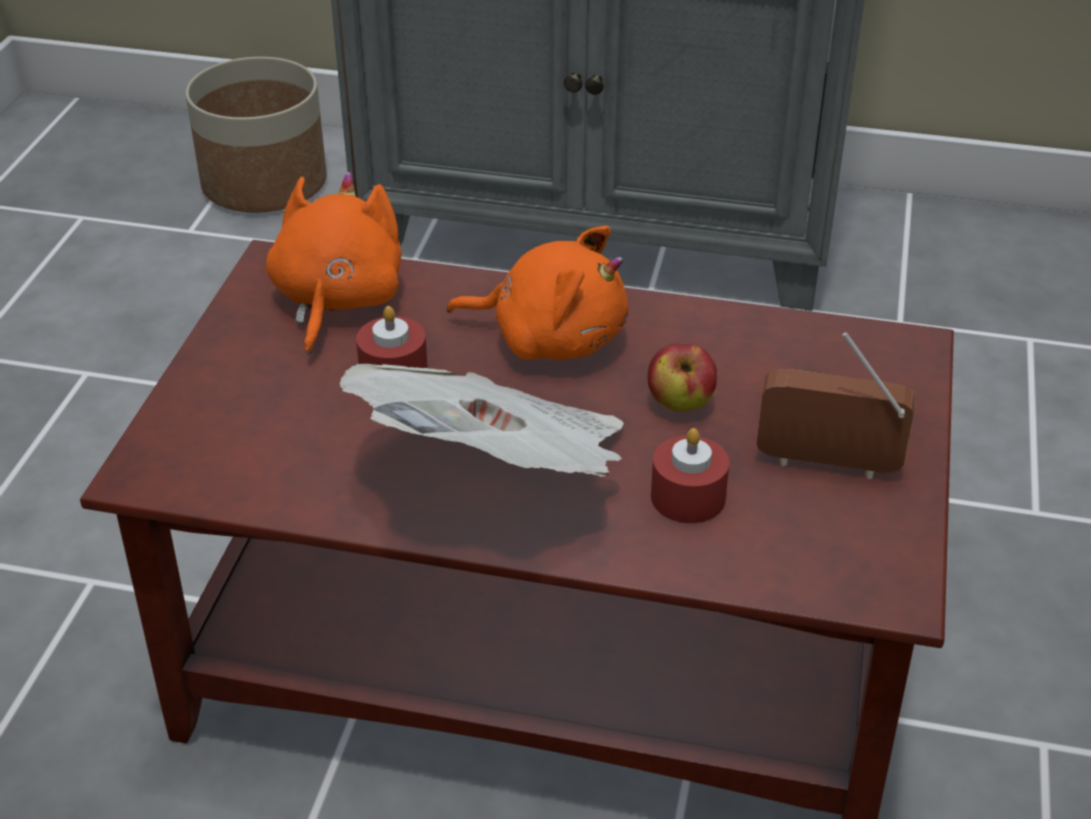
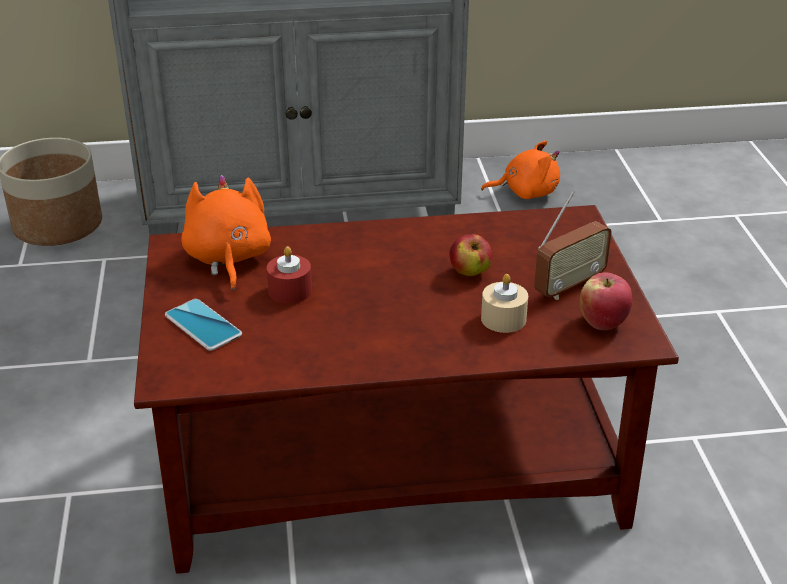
camera: 20 degrees left, 5 degrees down
newspaper [340,364,624,477] -> none
orange plush toy [447,226,628,360] -> orange plush toy moved to [481,141,560,199]
red candle [651,428,729,523] -> beige candle [481,274,528,333]
radio [757,332,915,479] -> radio turned 150 degrees clockwise [534,191,612,300]
none -> phone [165,299,242,351]
none -> apple [580,272,633,330]

